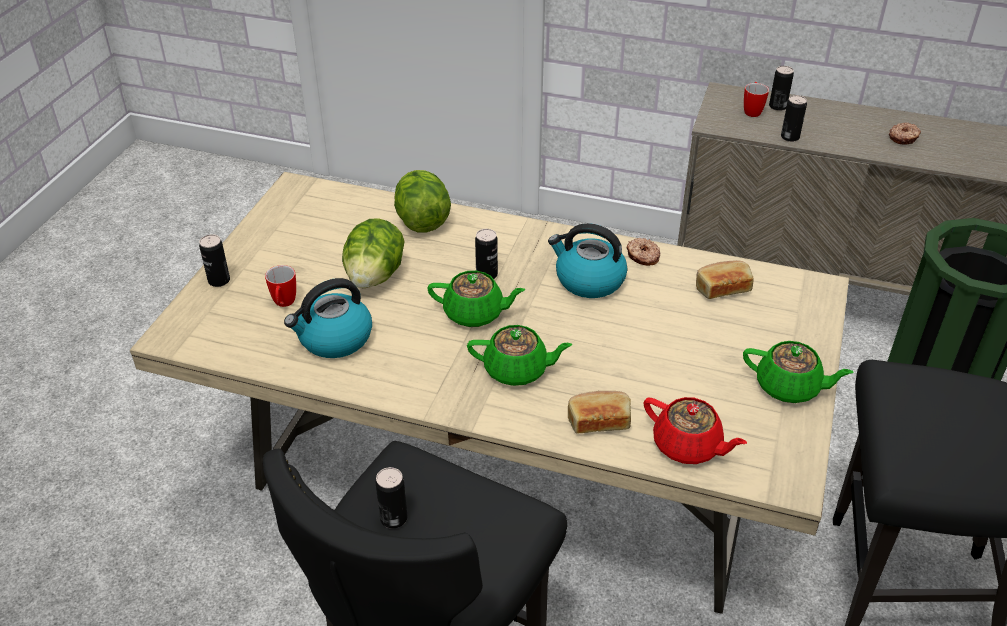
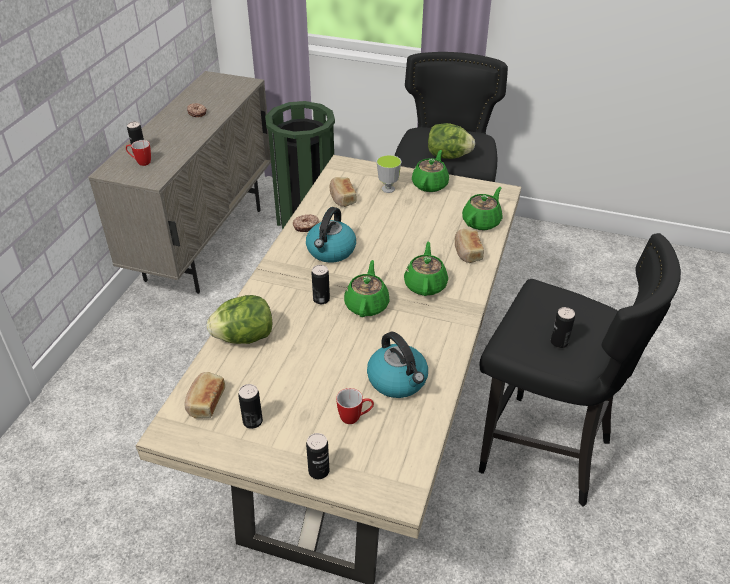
camera: 90 degrees left, 0 degrees up
lettuce [342,218,405,288] -> lettuce moved to [428,123,475,159]
red teapot [644,397,747,464] -> green teapot [462,187,502,230]
can [781,95,807,142] -> can moved to [238,384,263,429]
none -> bread [184,372,225,418]
none -> cup [376,155,402,193]

